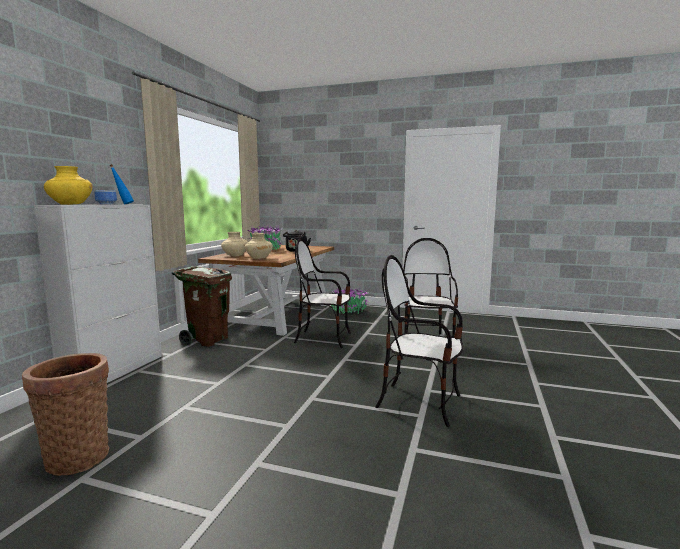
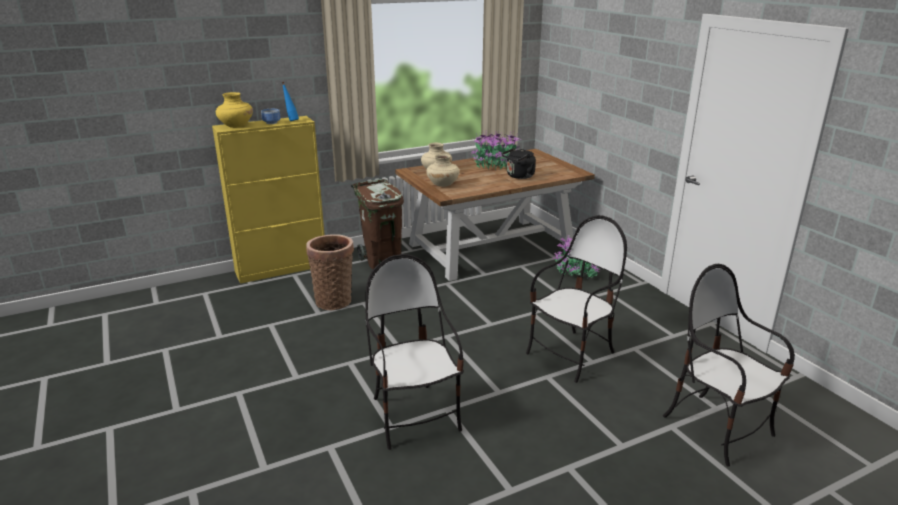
camera: 45 degrees right, 15 degrees up
basket [22,353,109,476] -> basket moved to [306,234,354,310]
white cabinet [34,205,162,383] -> yellow cabinet [212,116,325,284]
chair [294,239,351,348] -> chair moved to [663,264,795,466]

